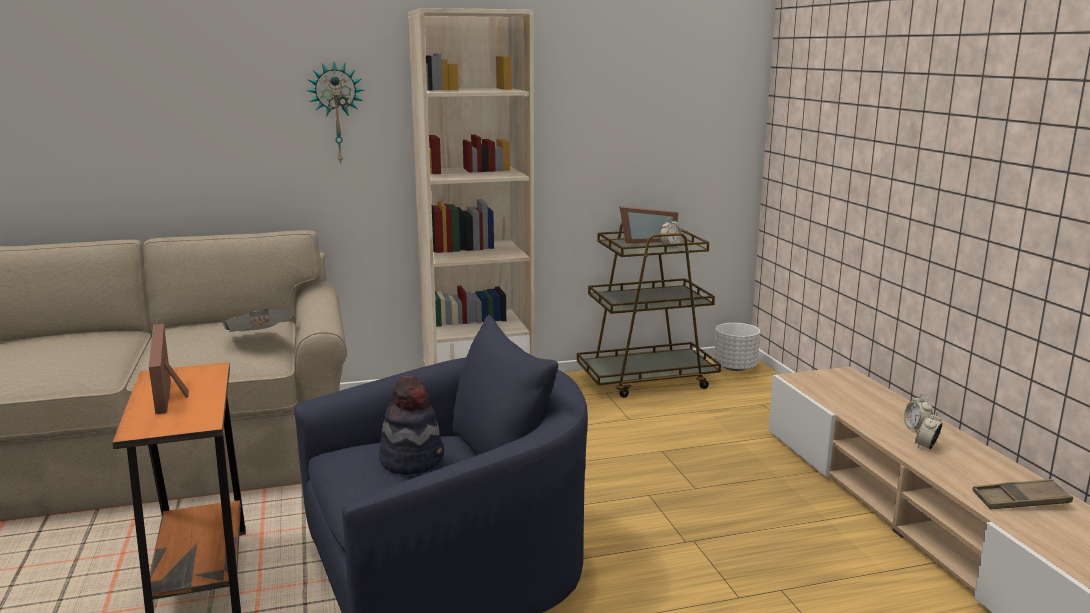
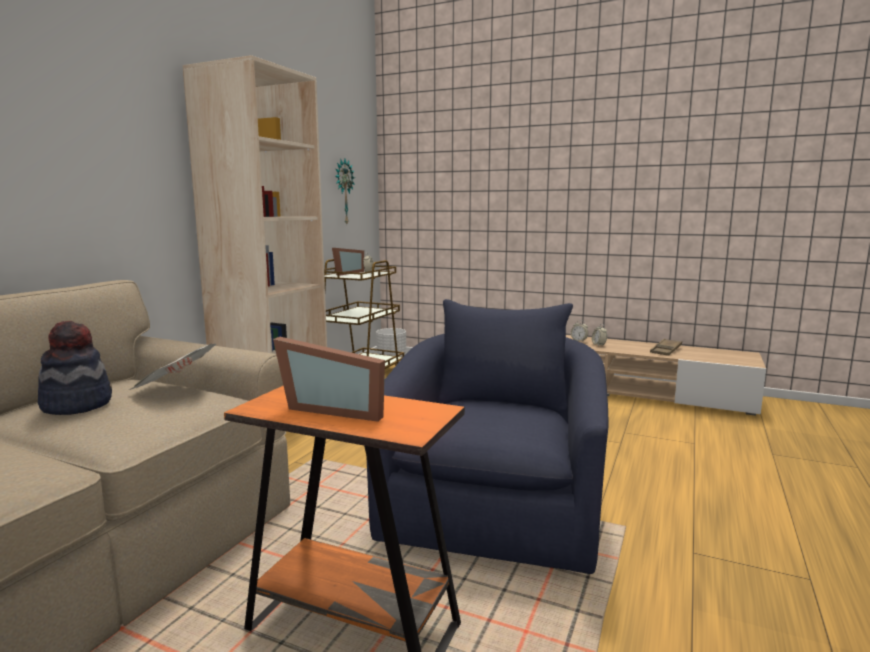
camera: 50 degrees left, 5 degrees down
wall clock [307,62,364,165] -> wall clock moved to [335,159,355,224]
hat [379,376,444,475] -> hat moved to [38,321,112,415]

